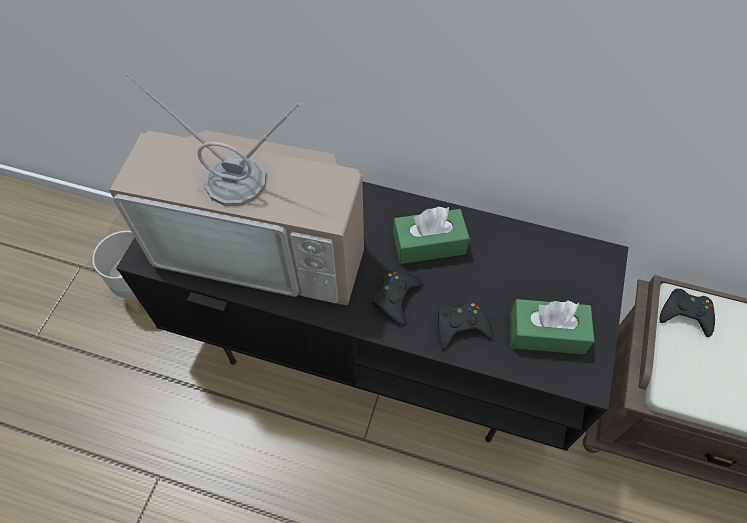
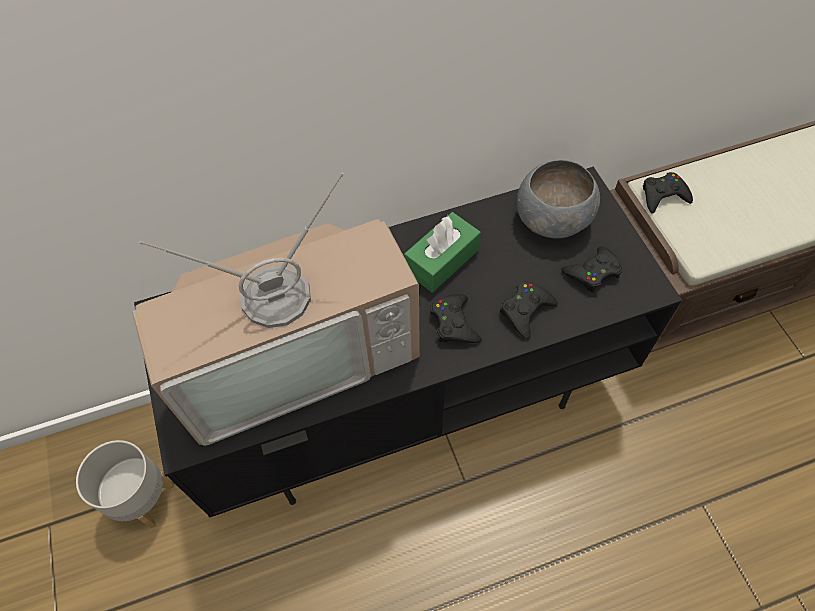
camera: 35 degrees left, 0 degrees up
green tissue box [510,299,594,354] -> black game controller [561,246,623,293]
none -> grey bowl [517,159,600,239]

